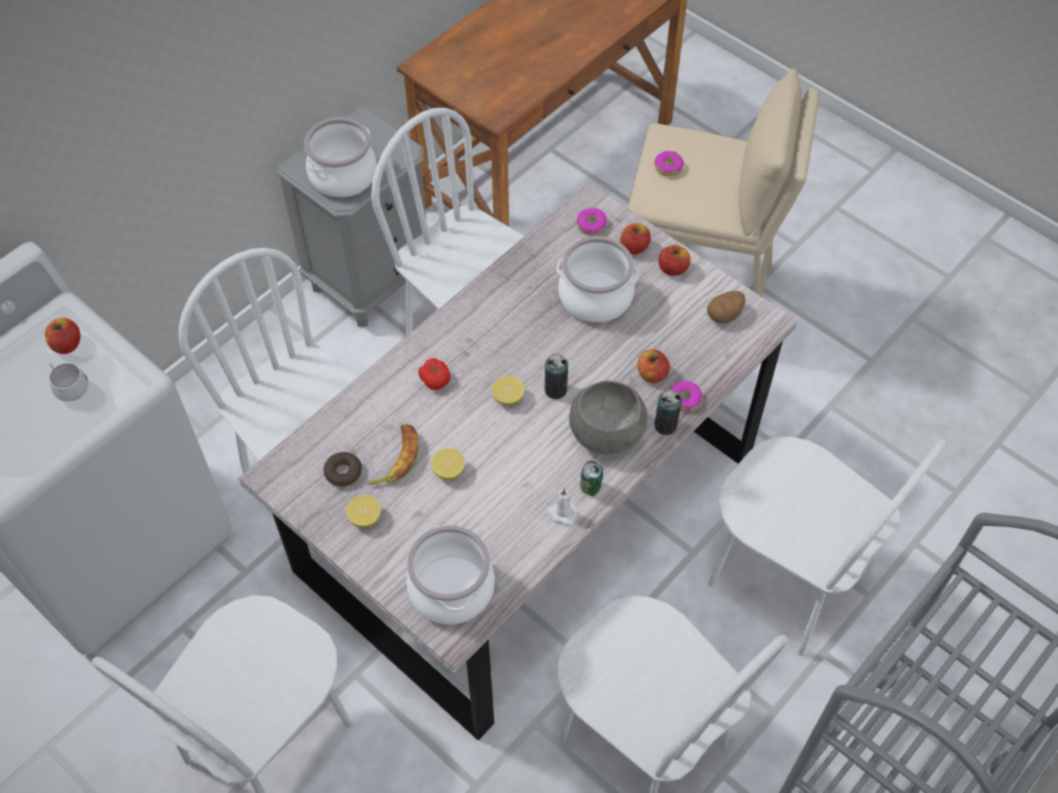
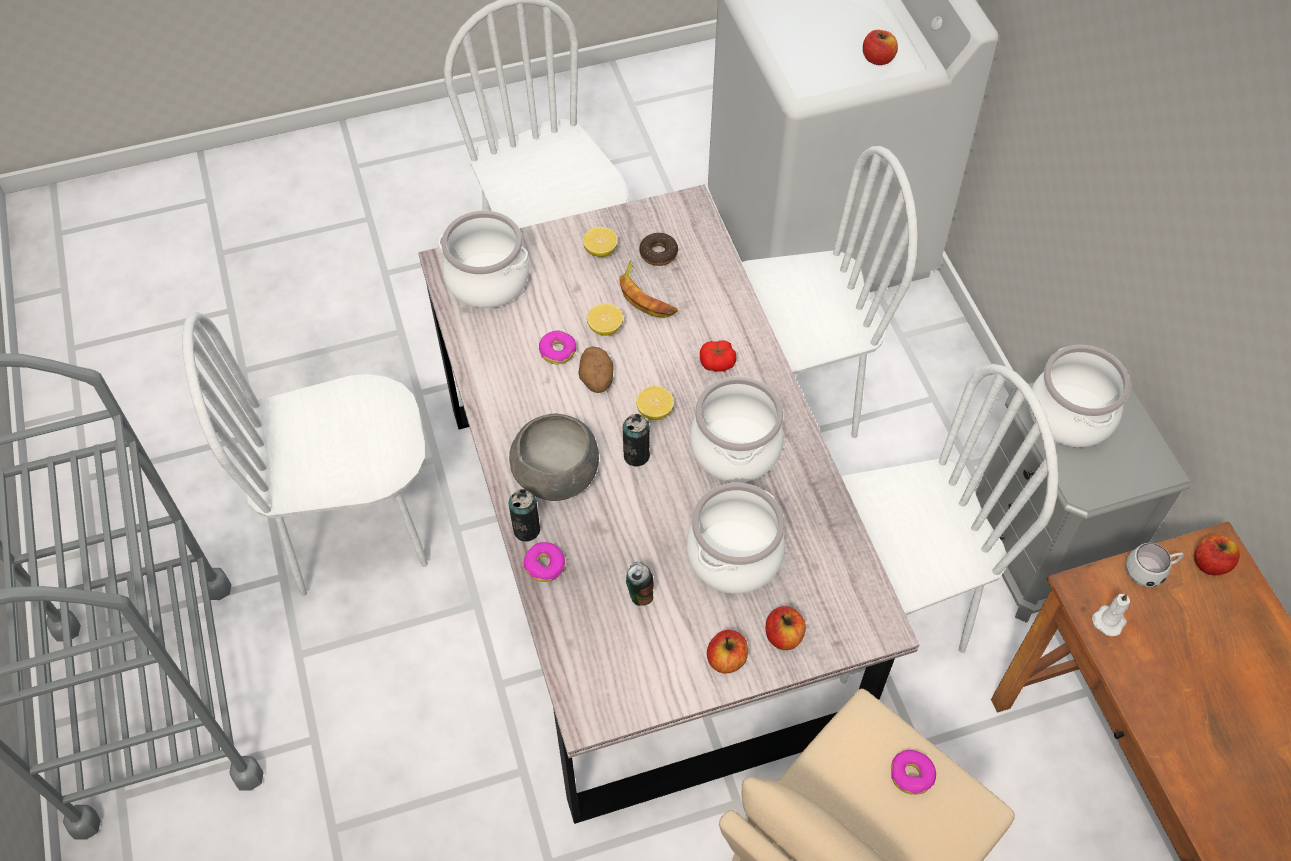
camera: 120 degrees right, 0 degrees up
white mug [49,361,88,401] -> white mug moved to [1126,543,1184,587]
white candle [546,489,578,525] -> white candle moved to [1092,593,1130,636]
donut [577,208,607,235] -> donut moved to [539,331,576,364]
can [580,461,603,496] -> can moved to [626,562,654,606]
apple [638,350,670,383] -> apple moved to [1194,535,1240,575]
potato [707,291,745,323] -> potato moved to [578,346,613,393]
white chair [708,437,948,656] -> none
none -> cooking pot [690,376,784,482]

